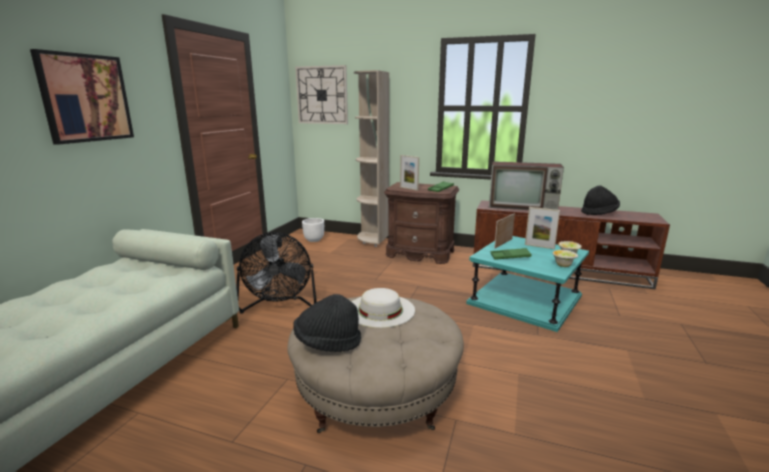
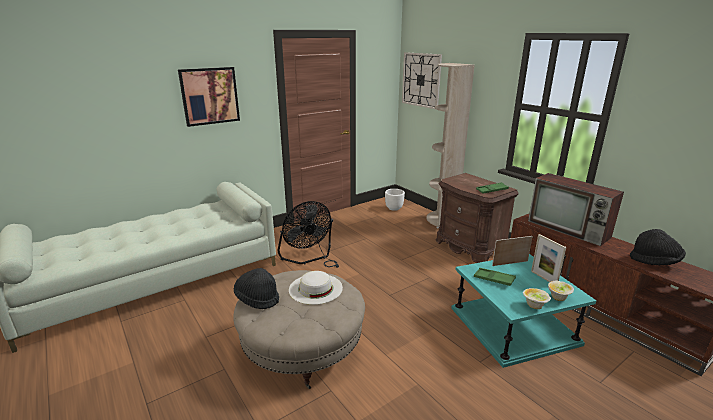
camera: 35 degrees right, 5 degrees up
black fan [236,232,317,314] -> black fan turned 120 degrees clockwise [278,201,339,268]
picture frame [400,155,419,191] -> none

